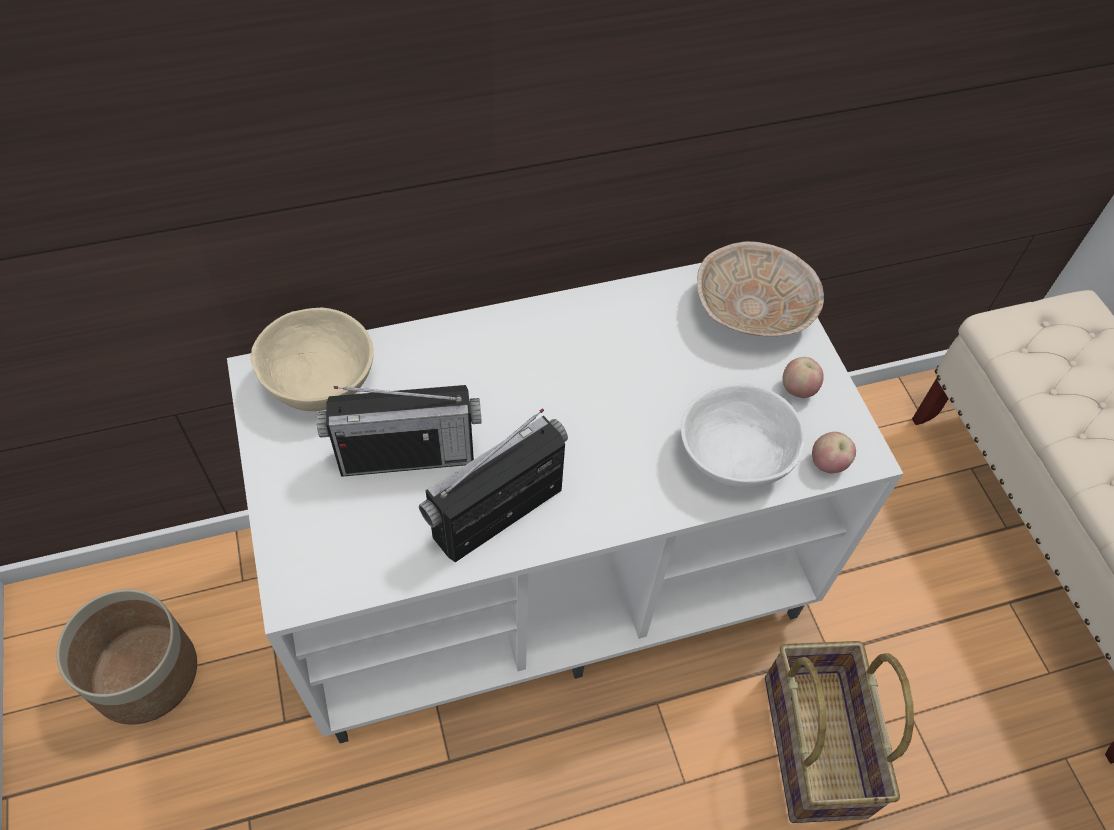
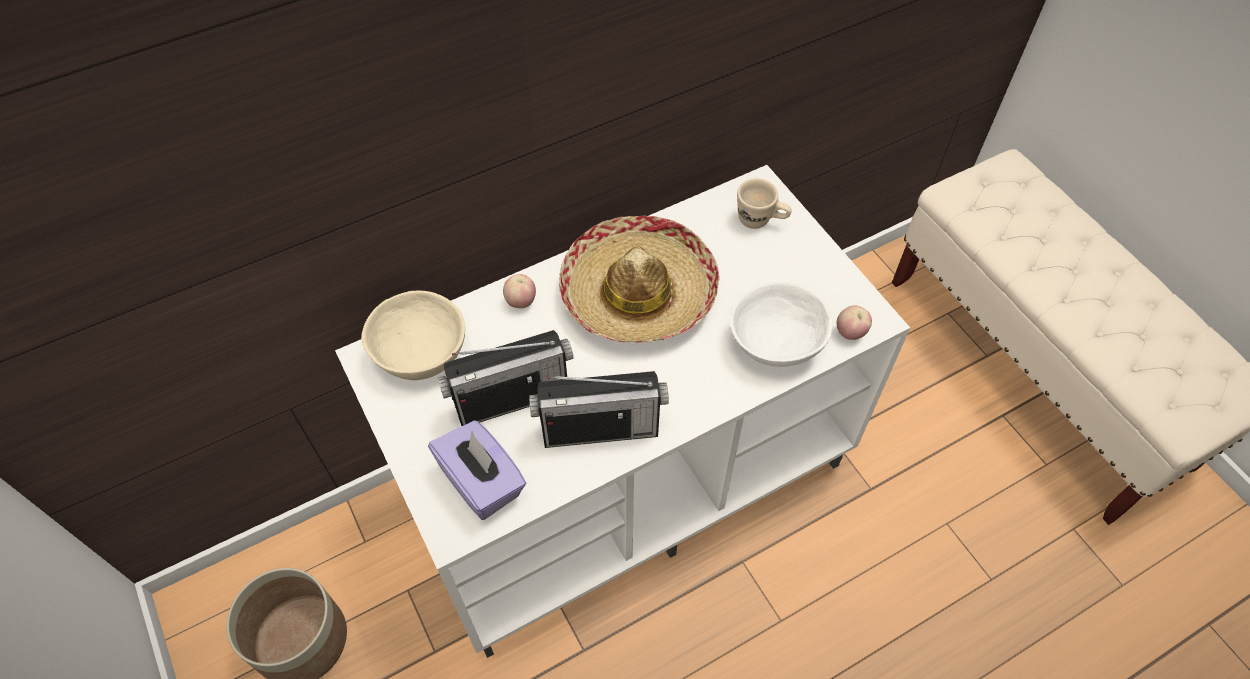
camera: 10 degrees left, 0 degrees up
radio [419,408,568,562] -> radio turned 135 degrees counterclockwise [529,371,669,448]
beige bowl [697,241,824,336] -> beige mug [737,178,792,229]
basket [765,641,914,823] -> none
apple [783,357,824,398] -> apple moved to [503,274,536,308]
none -> purple tissue box [428,420,526,520]
none -> hat [559,215,720,343]

